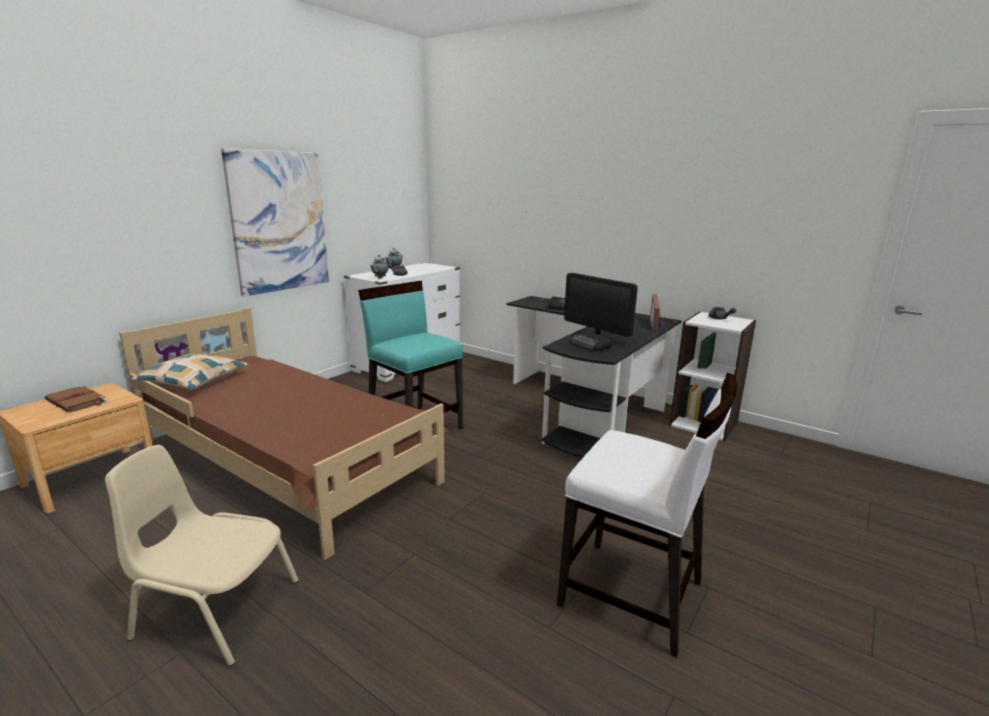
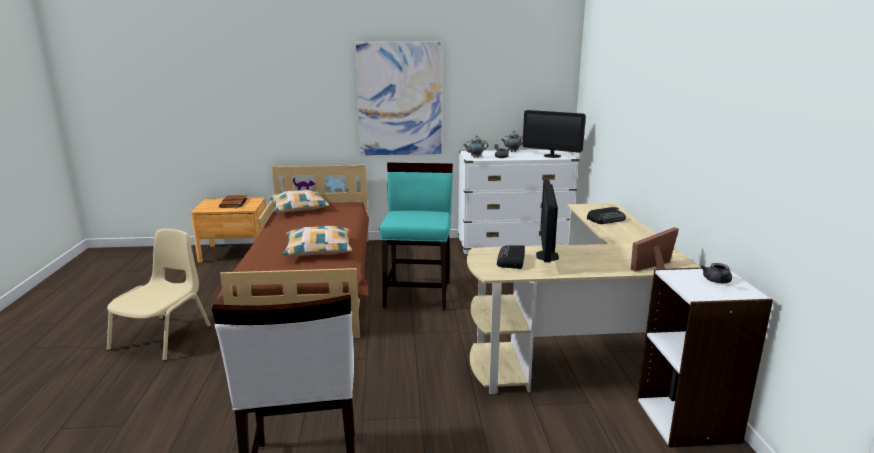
camera: 50 degrees right, 0 degrees up
beige chair [105,445,299,666] -> beige chair turned 45 degrees clockwise [107,229,211,361]
black desk [507,296,682,458] -> beige desk [467,203,700,394]
none -> pillow [282,226,352,256]
none -> monitor [523,110,586,158]

